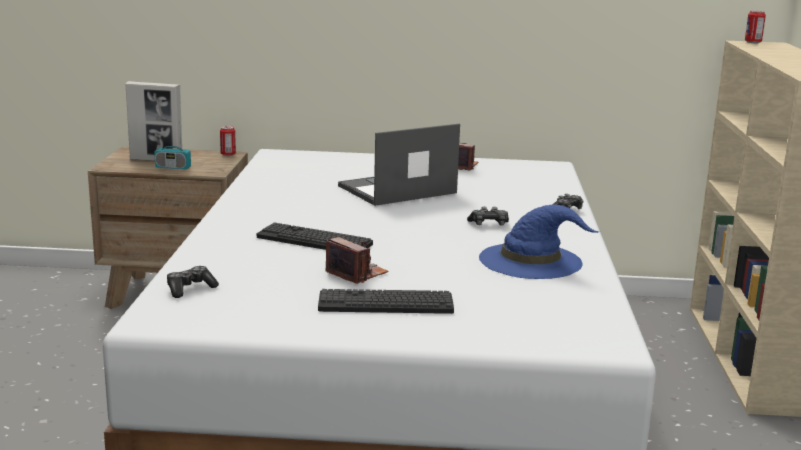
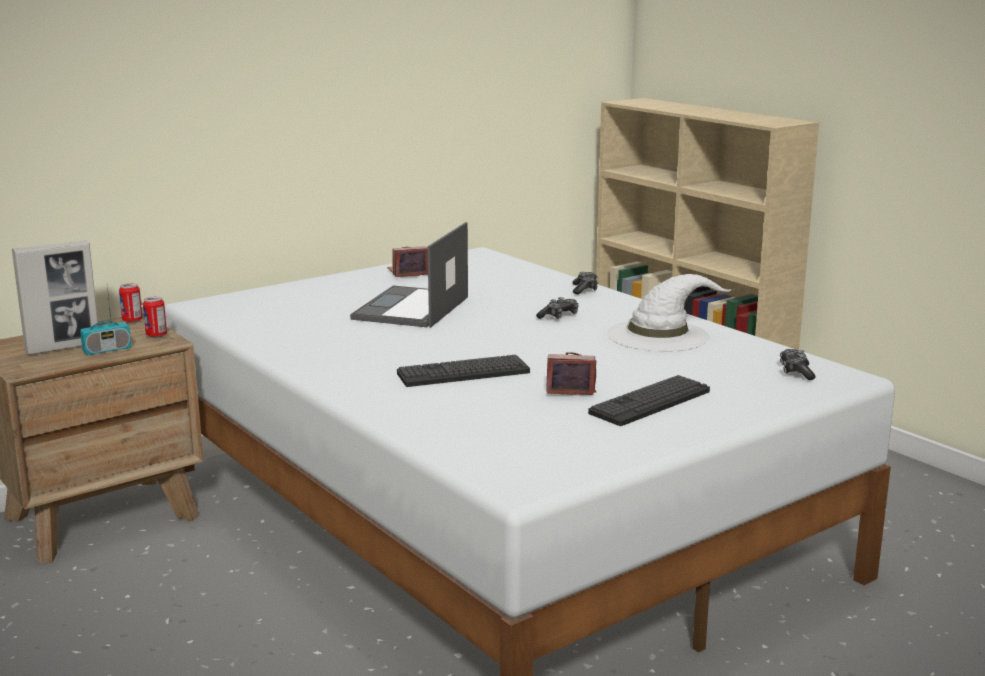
camera: 40 degrees left, 0 degrees up
game controller [167,266,219,298] -> game controller moved to [780,349,816,380]
blue hat [479,204,601,279] -> white hat [607,274,735,351]
can [745,10,766,43] -> can moved to [143,296,167,338]

